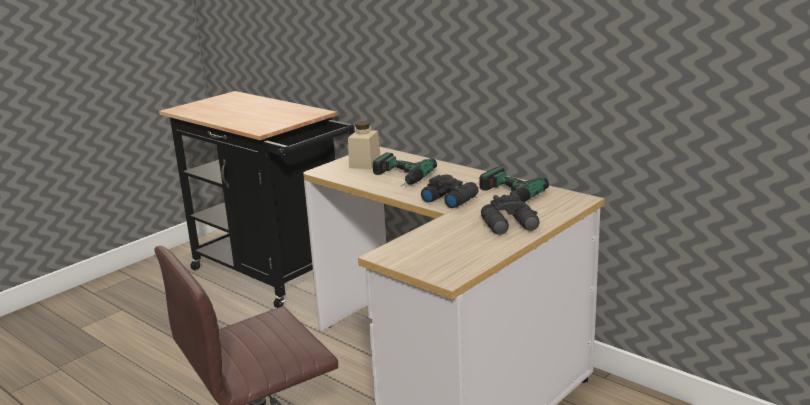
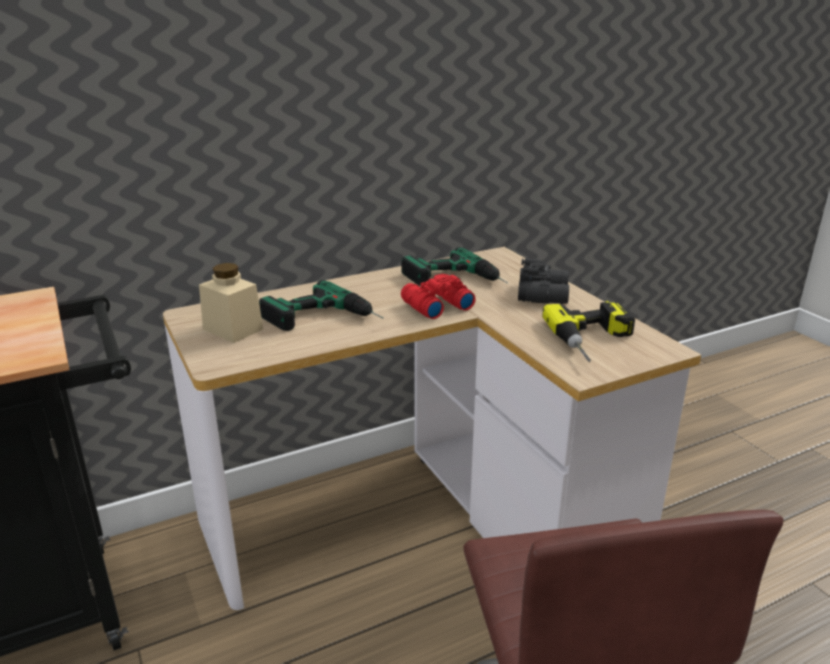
camera: 70 degrees left, 5 degrees up
black binoculars [421,174,478,208] -> red binoculars [401,274,476,319]
none -> power drill [542,301,635,362]

